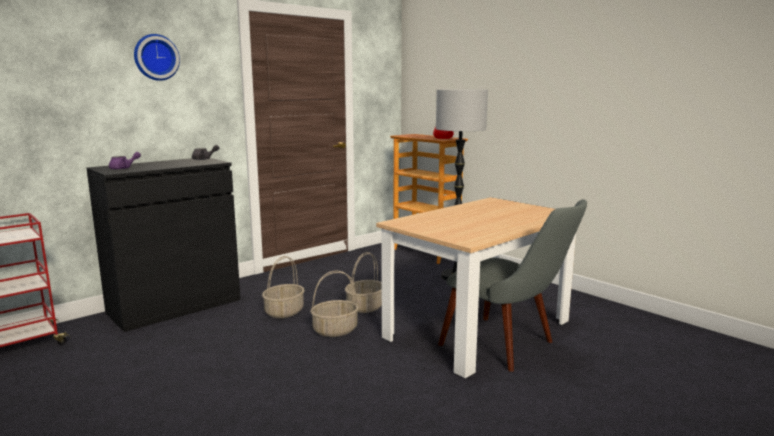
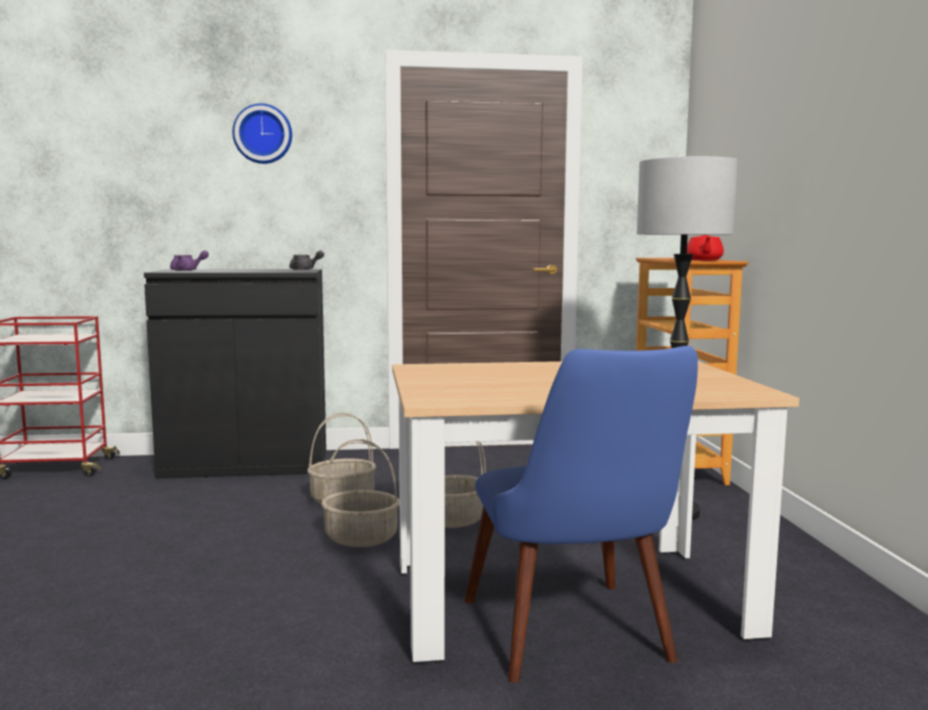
camera: 35 degrees right, 5 degrees down
grey chair [438,200,587,372] -> blue chair [465,346,698,683]

